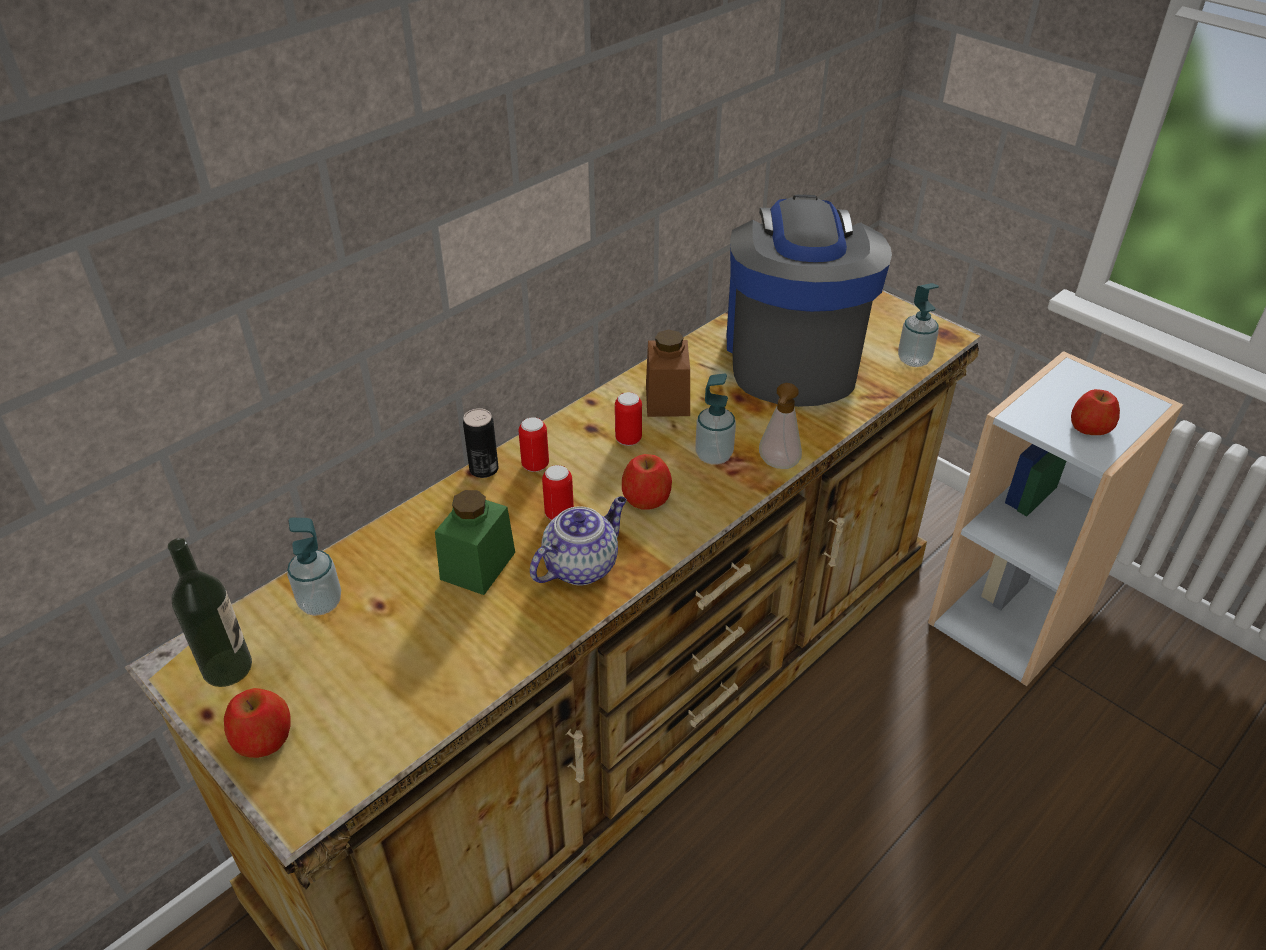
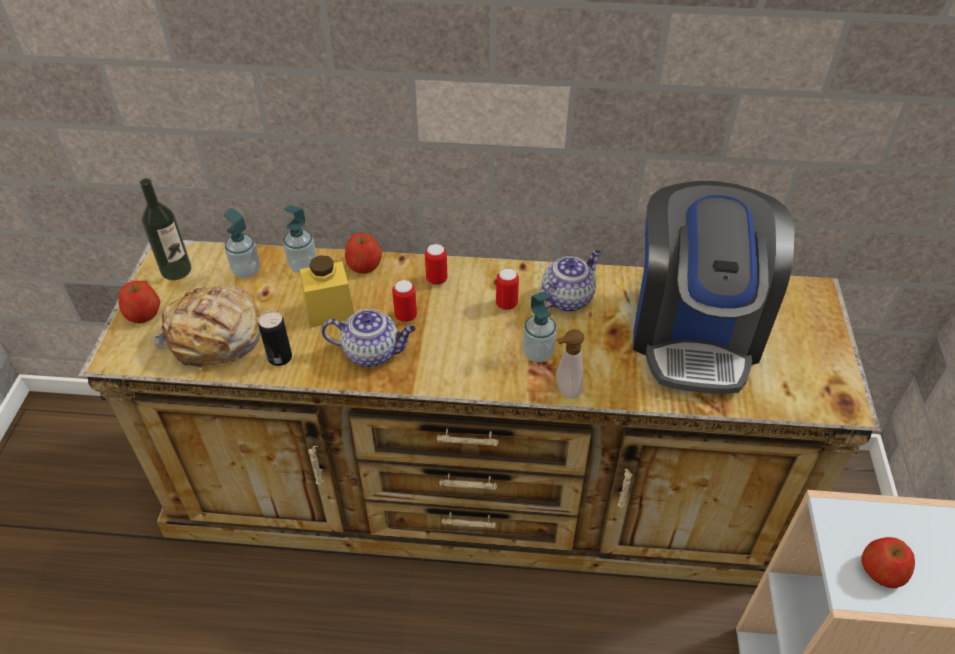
camera: 50 degrees right, 5 degrees up
green jar [435,490,515,595] -> yellow jar [300,255,354,328]
can [463,408,499,478] -> can moved to [258,311,292,366]
apple [622,454,672,509] -> apple moved to [345,233,382,274]
brown jar [646,330,690,417] -> teapot [539,250,601,312]
coffee machine [727,194,892,407] -> coffee machine turned 135 degrees clockwise [633,181,794,394]
soap dispenser [898,283,939,367] -> soap dispenser moved to [283,205,317,273]
none -> bread [151,285,261,371]

